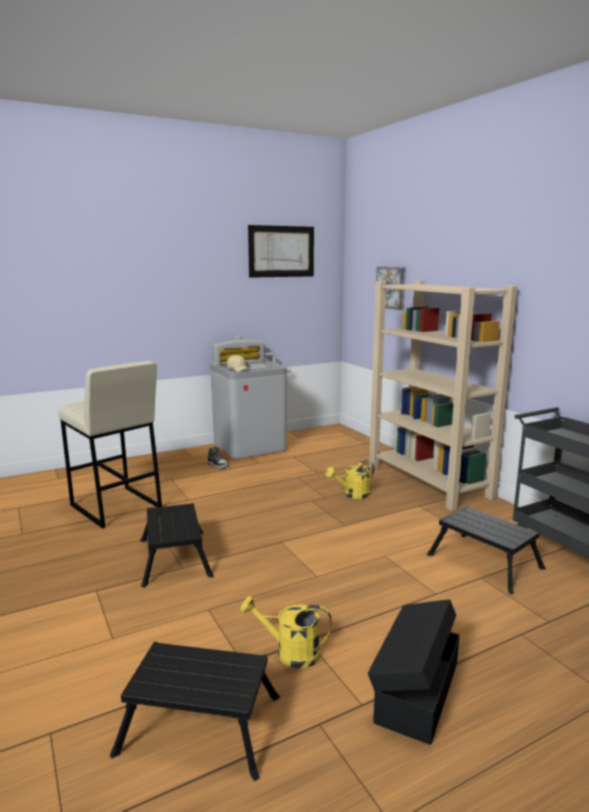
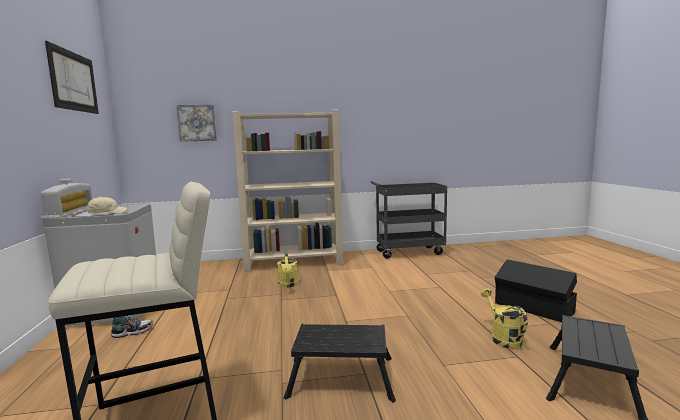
camera: 70 degrees left, 5 degrees down
yellow watering can [240,596,332,669] -> yellow watering can turned 135 degrees clockwise [481,288,528,349]
black step ladder [427,506,546,594] -> none

